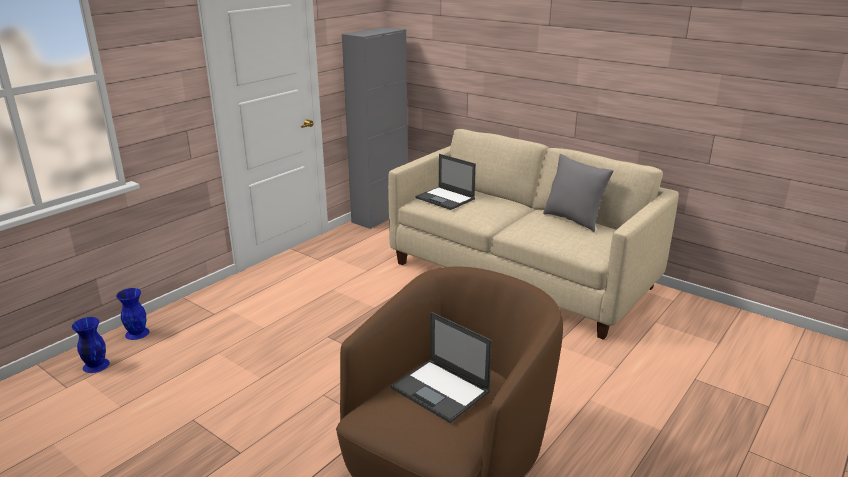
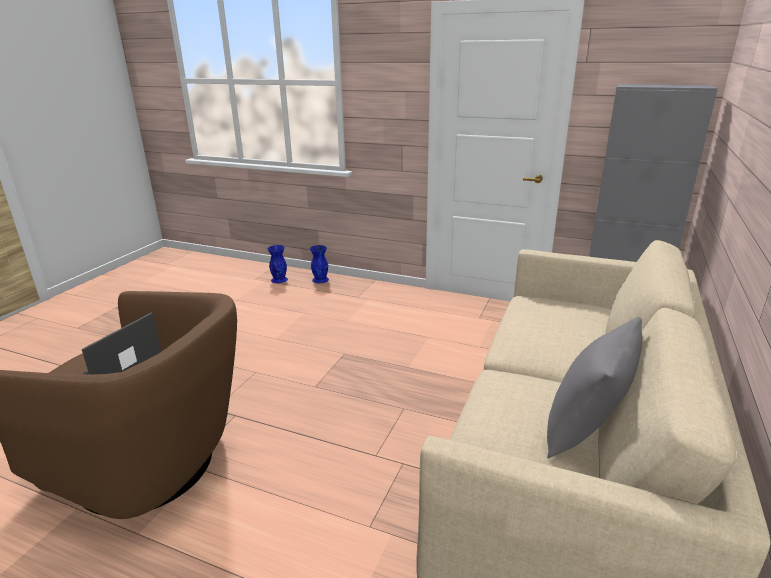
camera: 75 degrees right, 0 degrees up
laptop [416,154,476,210] -> none

